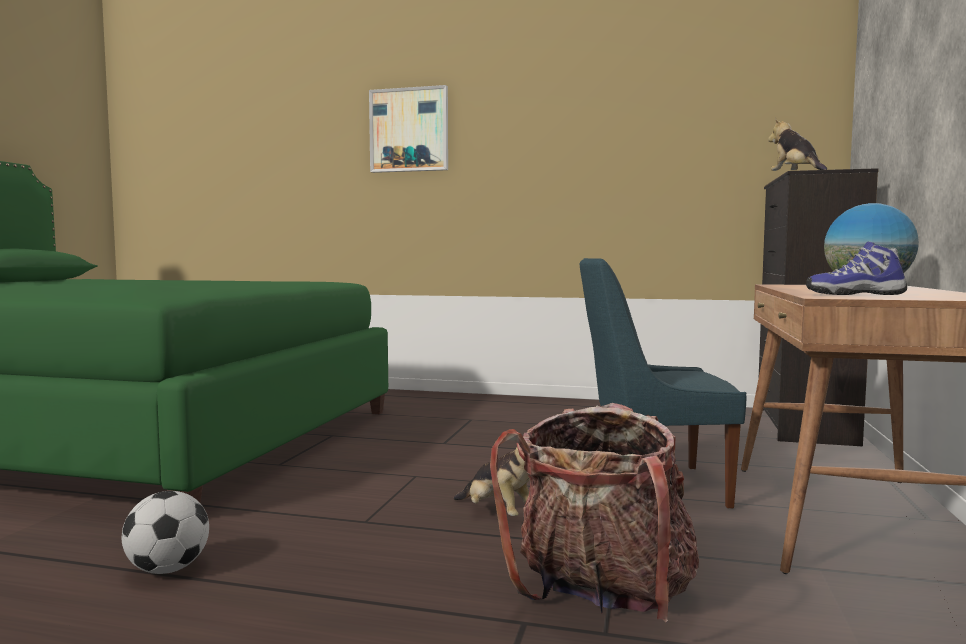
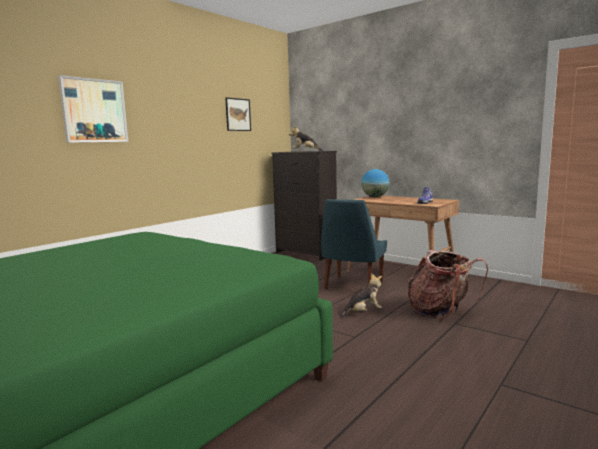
camera: 65 degrees left, 5 degrees up
football [122,491,209,574] -> none
none -> picture [225,97,251,131]

